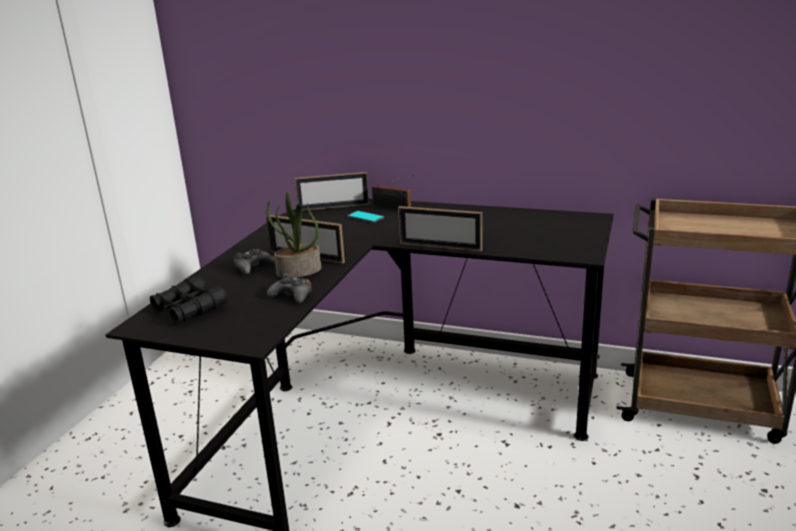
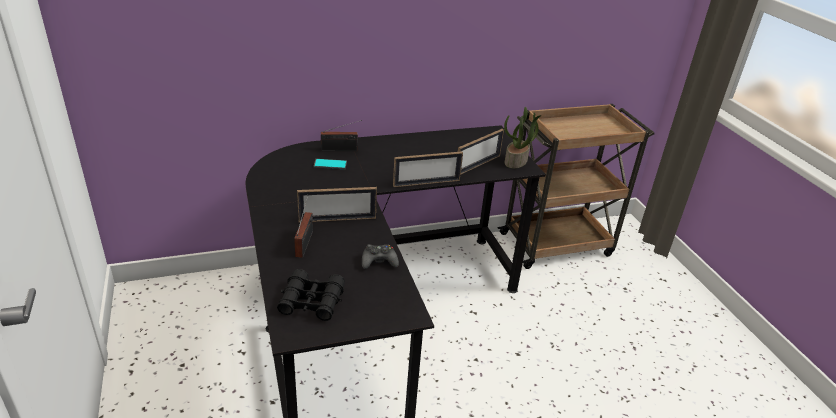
camera: 40 degrees left, 10 degrees up
black game controller [234,249,275,274] -> radio [294,195,313,258]
potted plant [266,192,322,278] -> potted plant moved to [504,107,542,168]
picture frame [294,172,370,211] -> picture frame moved to [458,129,504,174]

